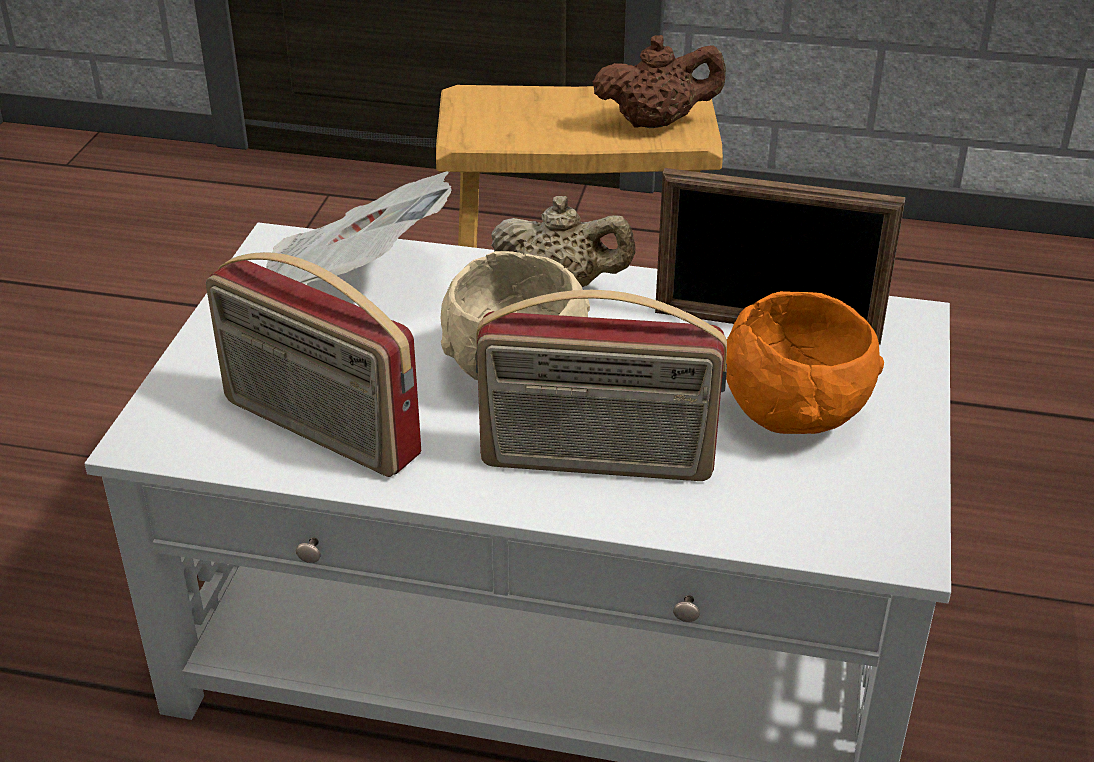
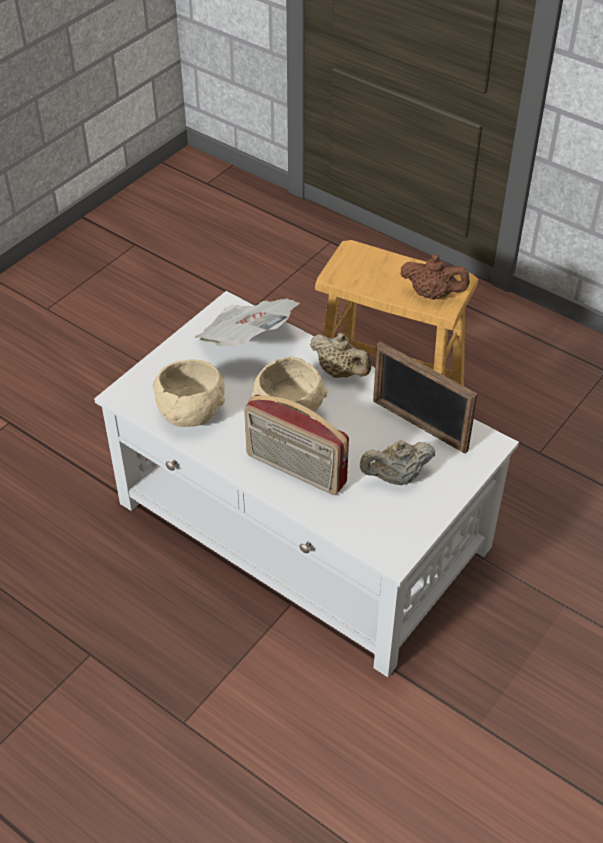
camera: 25 degrees right, 10 degrees up
radio [206,252,421,477] -> beige bowl [153,359,225,427]
orange bowl [726,291,884,434] -> beige teapot [360,440,435,485]

